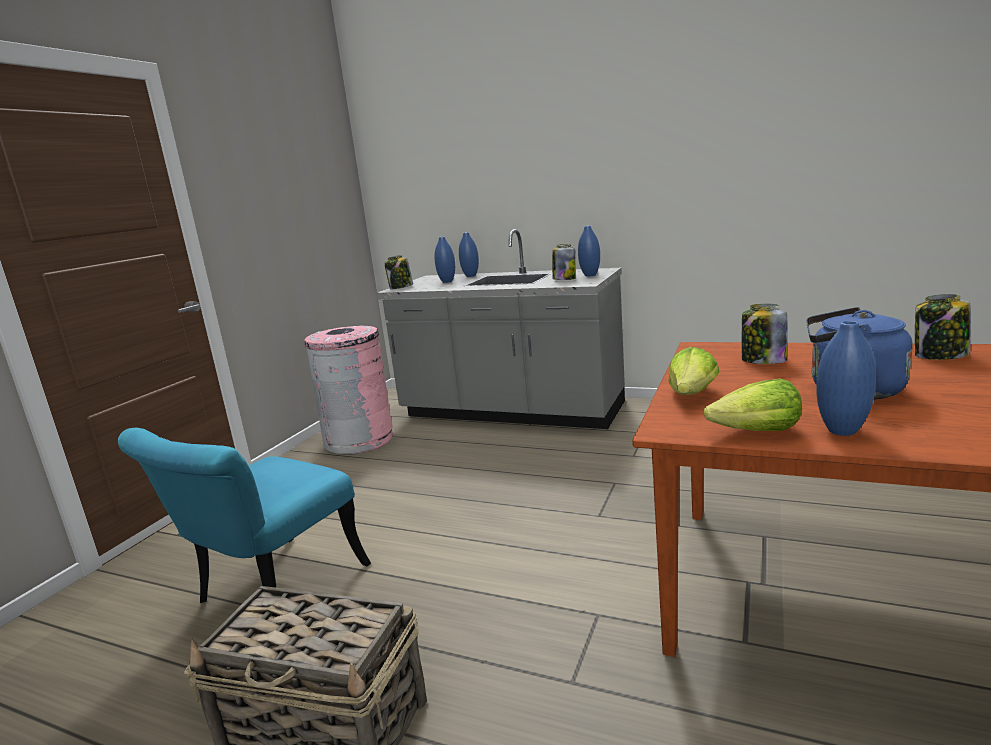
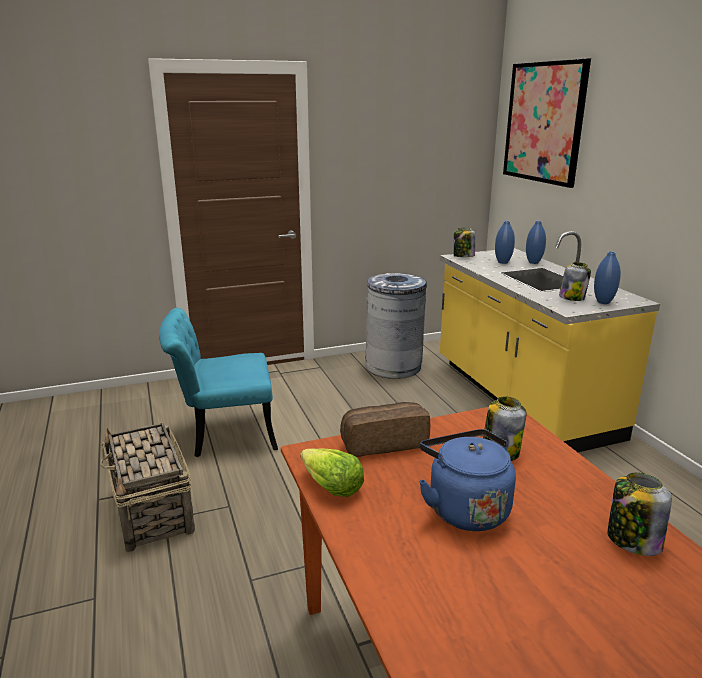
camera: 45 degrees right, 5 degrees up
pink trash can [304,326,393,455] -> grey trash can [365,273,427,379]
grey counter [377,229,625,429] -> yellow counter [440,231,660,452]
lettuce [668,347,720,395] -> bread [340,402,430,457]
blue vase [816,321,876,436] -> none
none -> picture [503,58,591,188]

